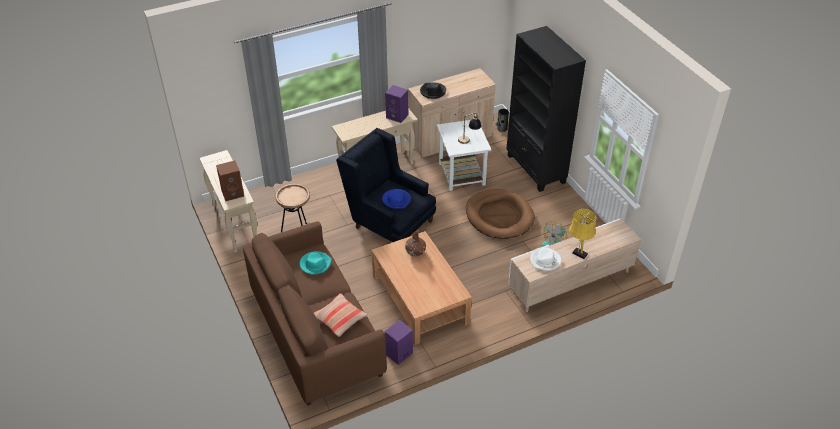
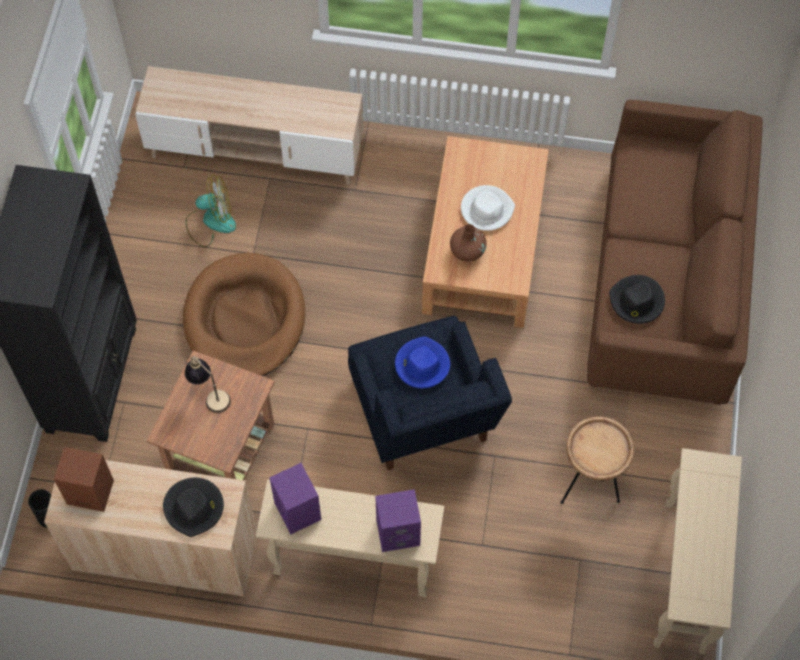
camera: 145 degrees left, 20 degrees up
brown speaker [216,160,244,201] -> brown speaker moved to [54,447,114,512]
turquoise hat [299,251,332,275] -> black hat [609,275,665,324]
pillow [314,293,368,337] -> none
purple speaker [385,320,413,365] -> purple speaker moved to [375,489,421,552]
white side table [437,120,491,191] -> brown side table [147,351,275,480]
white hat [530,247,561,271] -> white hat moved to [461,185,515,231]
yellow table lamp [569,209,597,259] -> none

